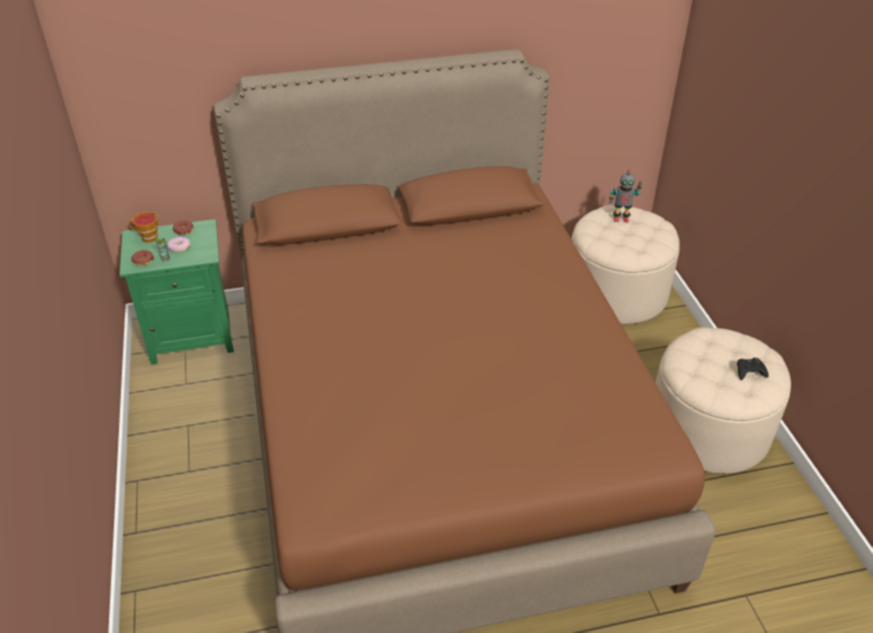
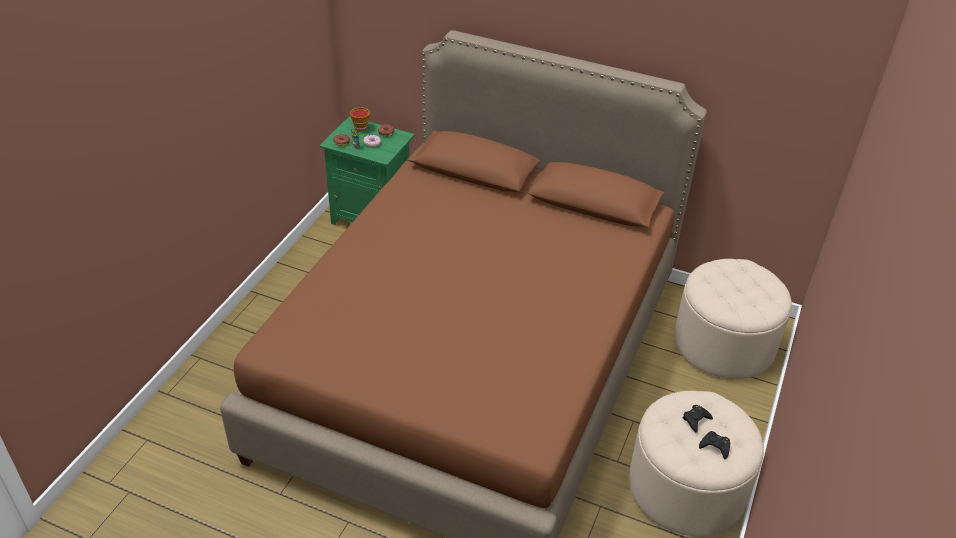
camera: 35 degrees right, 0 degrees up
toy robot [609,169,642,222] -> none
none -> black game controller [683,405,713,433]

